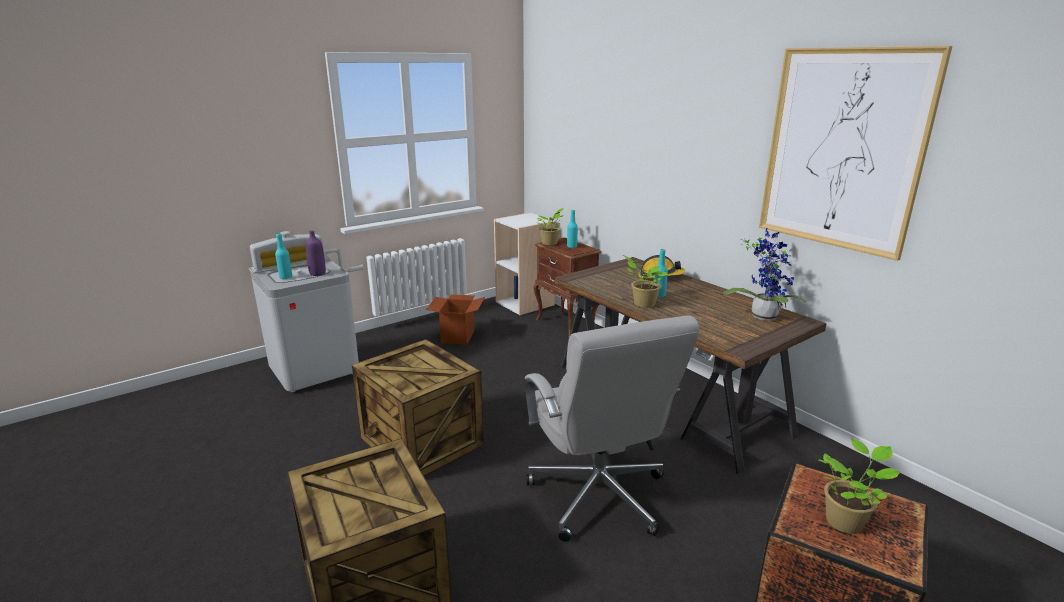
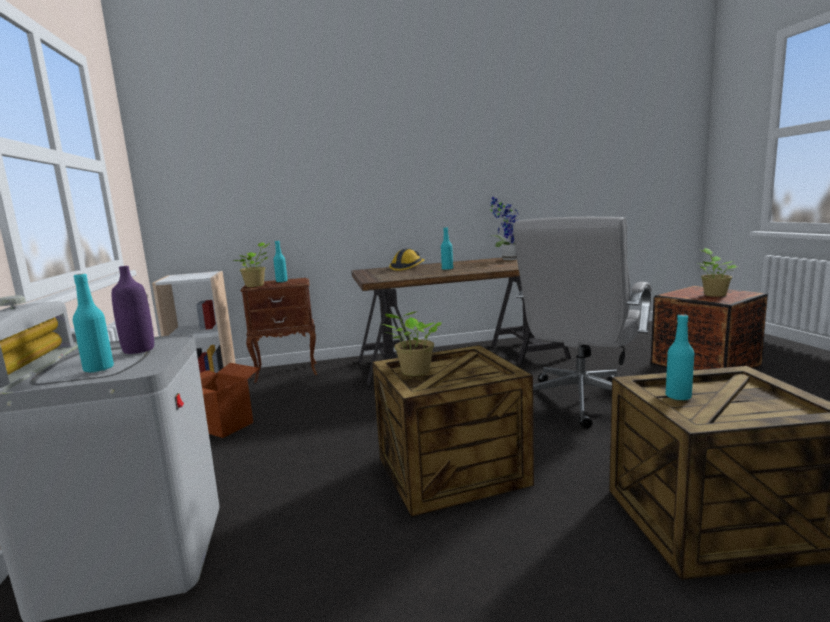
camera: 65 degrees left, 10 degrees down
grey office chair [525,315,699,542] -> grey office chair turned 120 degrees clockwise [513,217,652,429]
potted plant [623,255,668,308] -> potted plant moved to [382,311,442,376]
picture [759,46,952,261] -> none
none -> turquoise bottle [666,314,694,400]

